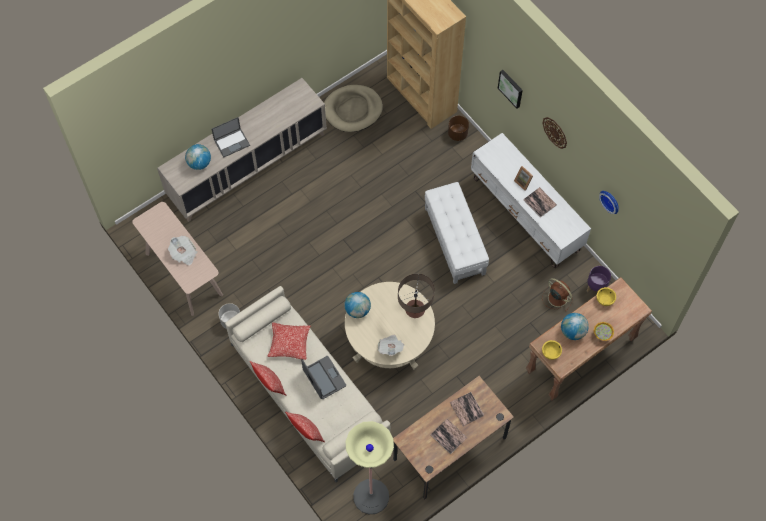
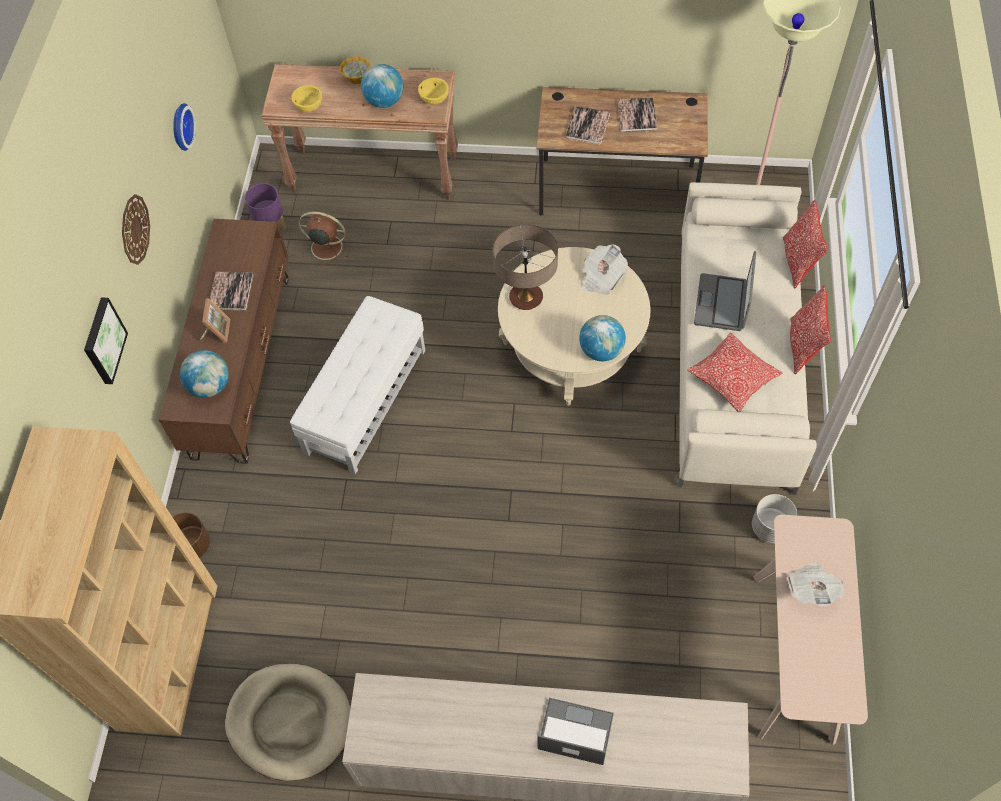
camera: 135 degrees left, 5 degrees down
globe [185,144,211,170] -> globe moved to [180,350,229,398]
white tv stand [471,133,591,268] -> brown tv stand [159,219,289,464]
brown fan [542,278,573,311] -> brown fan turned 105 degrees clockwise [298,212,350,265]

